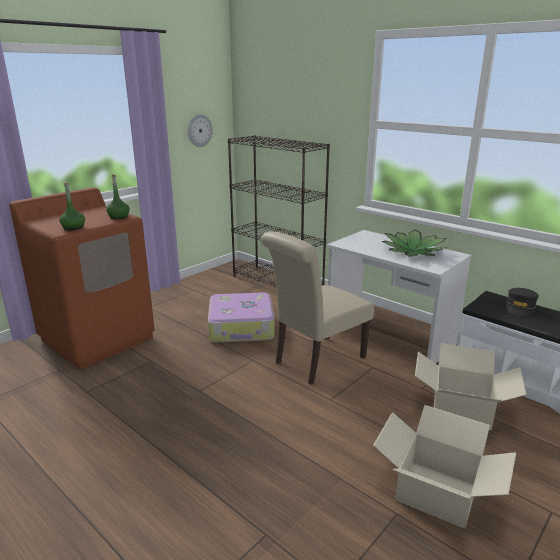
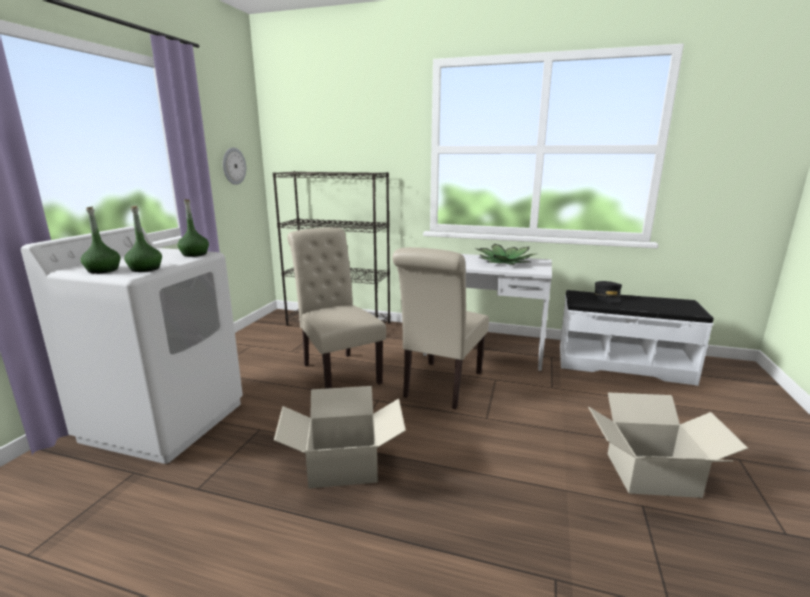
camera: 25 degrees left, 5 degrees down
brown washing machine [9,187,155,369] -> white washing machine [21,226,243,464]
suitcase [208,293,275,343] -> beige chair [287,227,386,389]
cardboard box [415,343,526,430] -> cardboard box moved to [274,386,406,488]
none -> green bottle [81,206,120,274]

